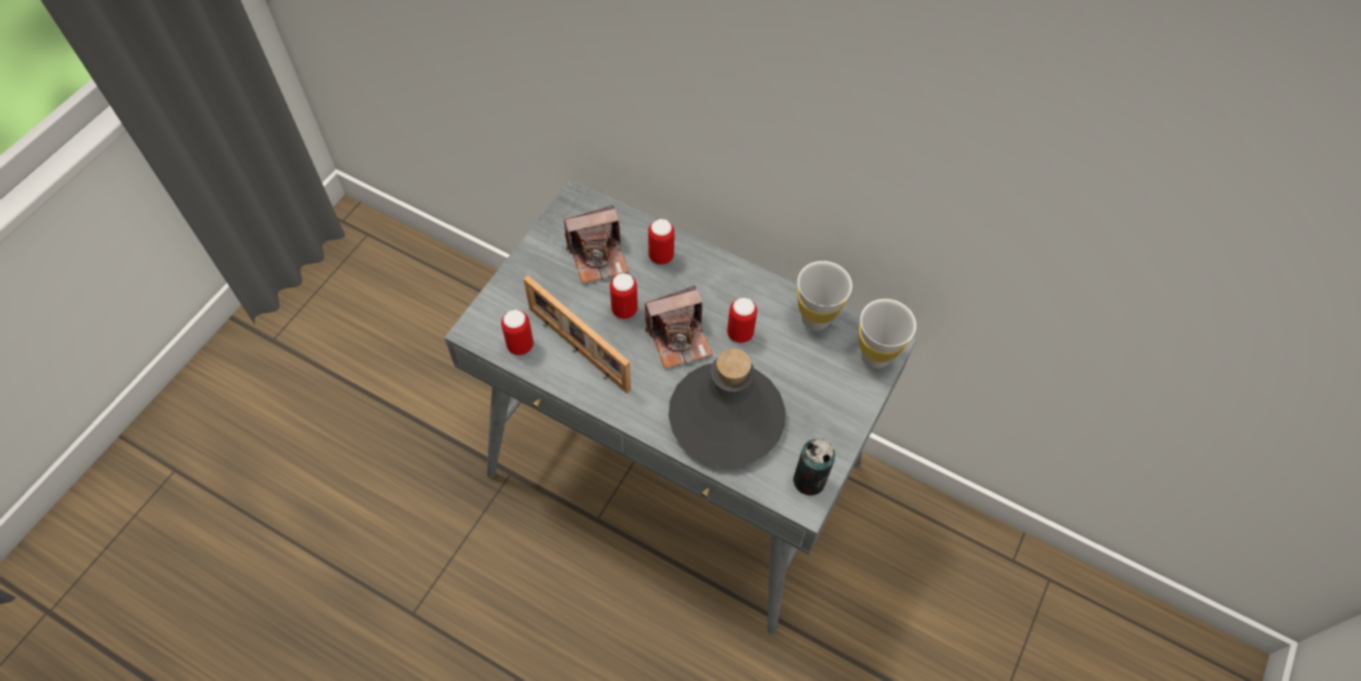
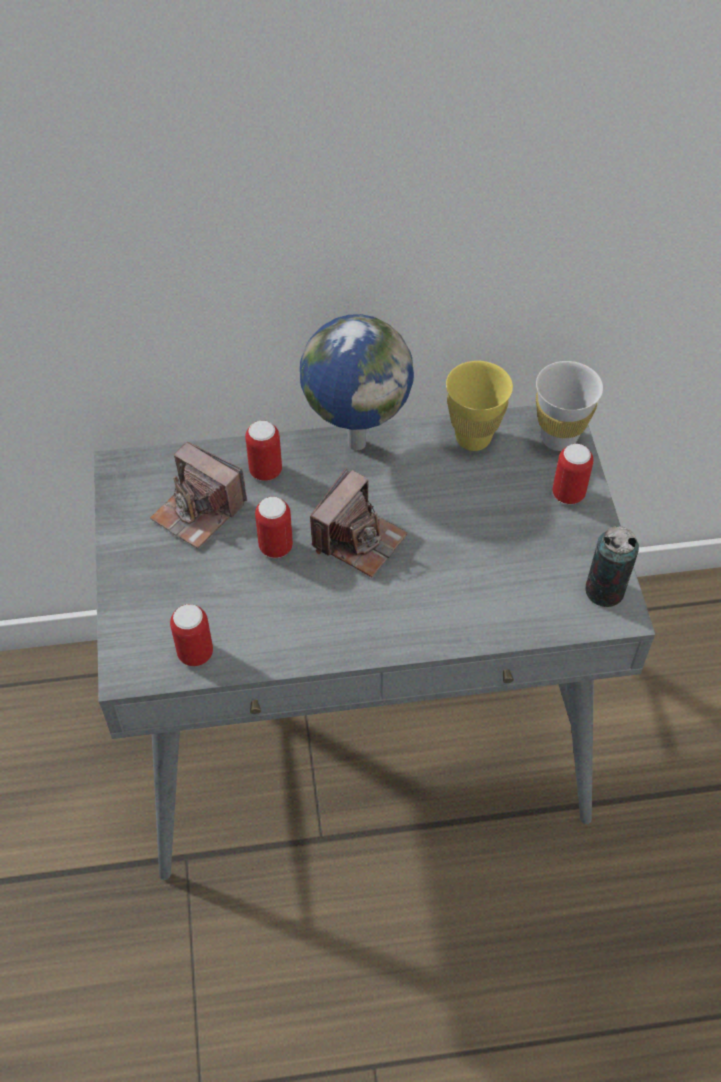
camera: 35 degrees left, 5 degrees down
picture frame [524,275,631,393] -> none
camera [564,205,628,284] -> camera turned 90 degrees clockwise [150,442,247,549]
grey bottle [668,348,785,467] -> none
can [727,297,757,343] -> can moved to [552,444,594,504]
white cup [797,261,852,331] -> yellow cup [446,361,513,451]
none -> globe [300,314,414,450]

